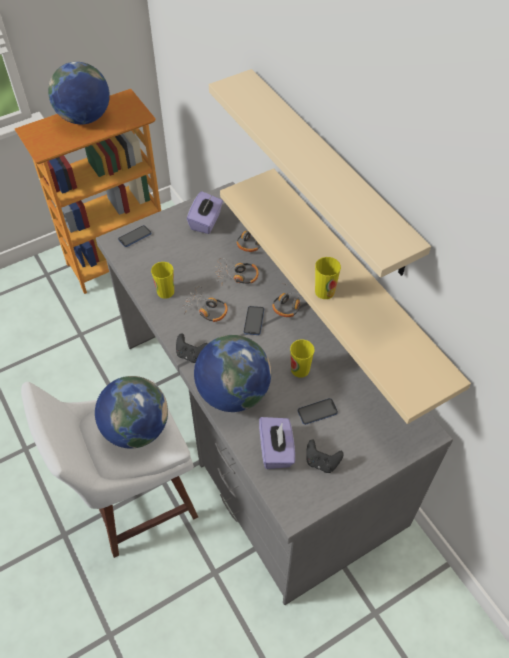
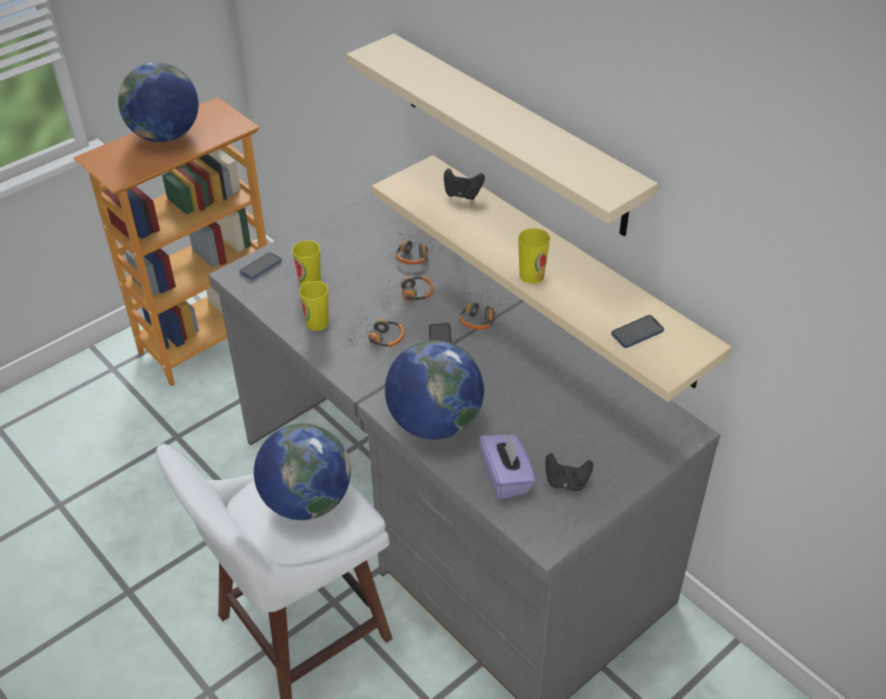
camera: 10 degrees left, 10 degrees down
black game controller [176,333,208,363] -> black game controller moved to [444,168,485,200]
purple tissue box [187,191,223,234] -> none
cup [290,339,315,378] -> cup moved to [292,240,321,286]
phone [298,398,338,425] -> phone moved to [611,315,664,348]

